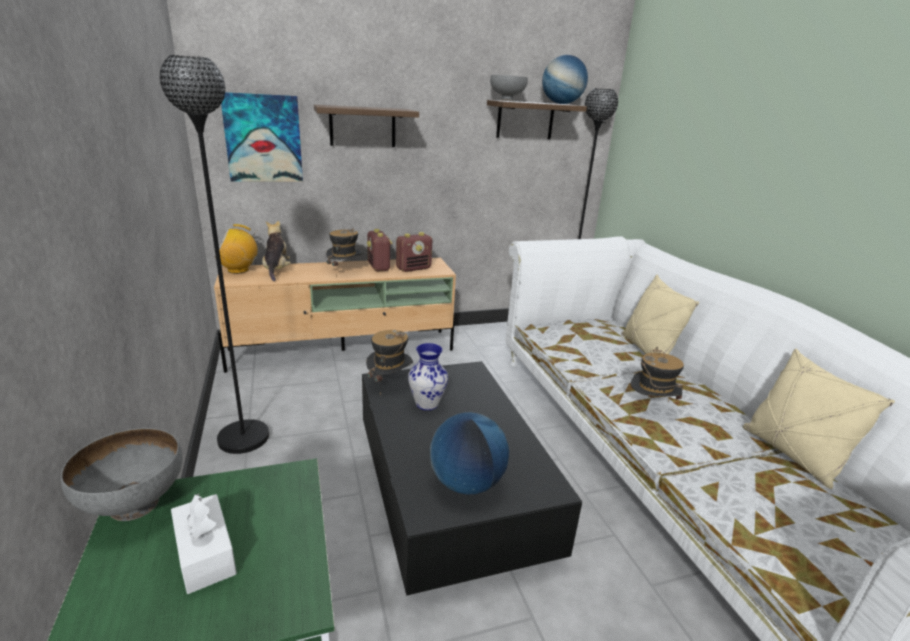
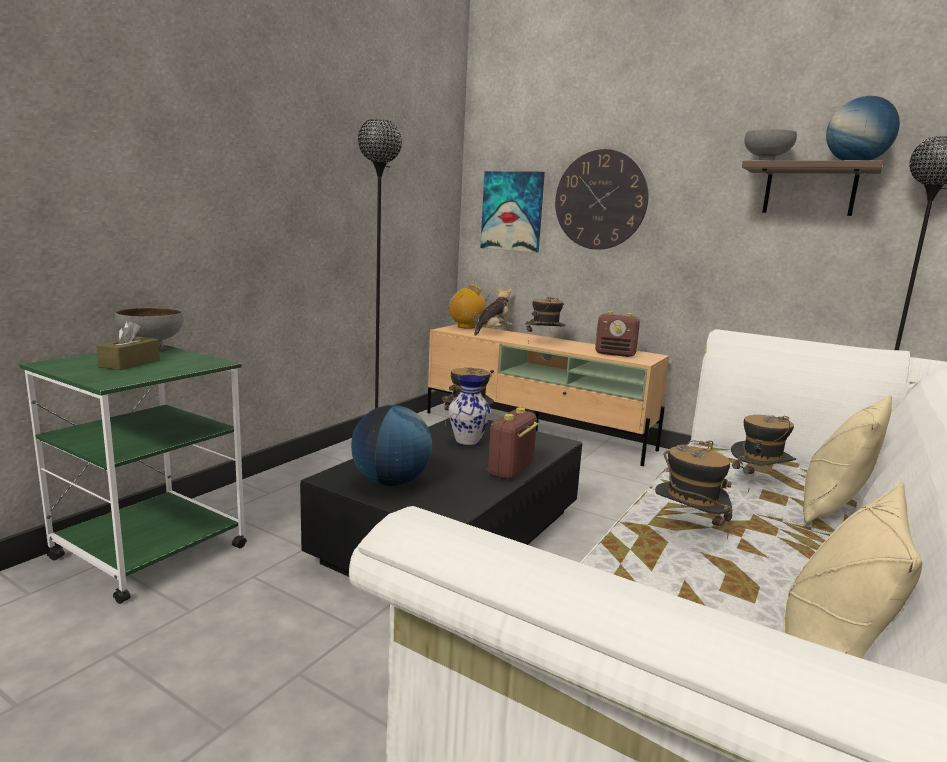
camera: 50 degrees right, 10 degrees down
white tissue box [171,494,237,594] -> brown tissue box [96,321,160,370]
shelf [314,105,419,147] -> wall clock [555,149,648,250]
radio [367,229,393,271] -> radio moved to [488,407,538,479]
none -> hat [731,415,796,493]

